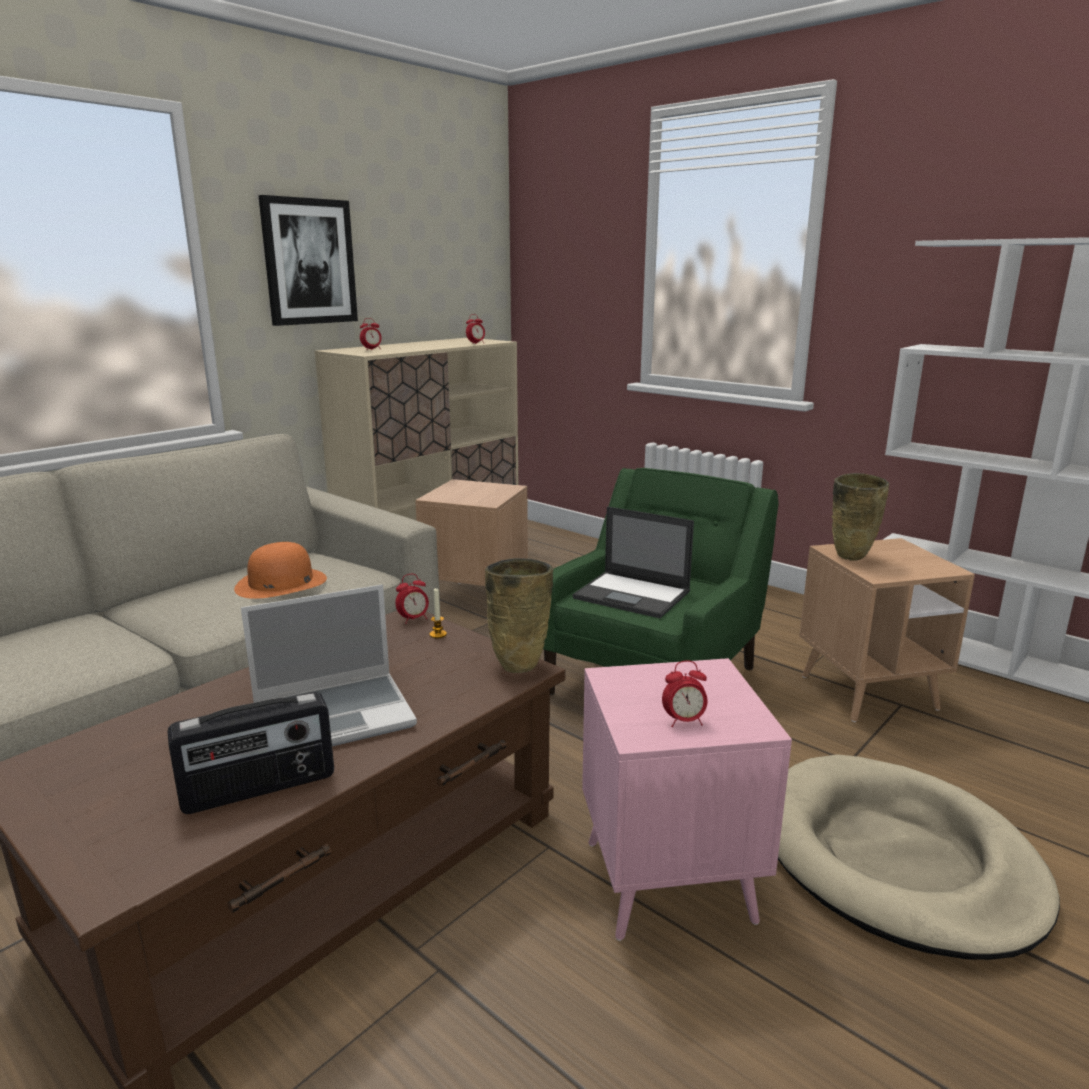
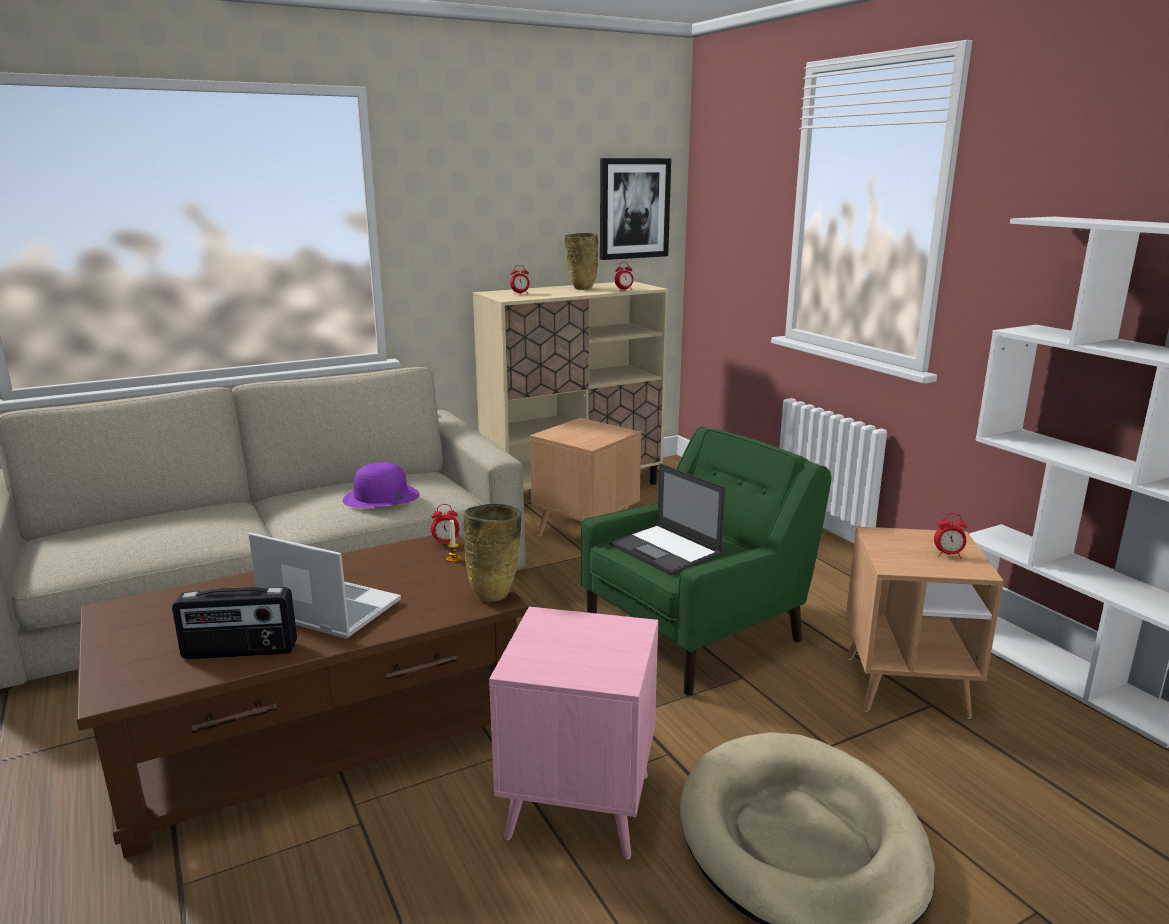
camera: 20 degrees right, 0 degrees up
orange hat [234,542,327,599] -> purple hat [343,462,420,508]
laptop [241,584,417,746] -> laptop turned 150 degrees counterclockwise [248,533,401,639]
picture [258,195,358,326] -> picture moved to [600,158,671,260]
alarm clock [662,661,707,727] -> alarm clock moved to [934,513,968,559]
beige vase [832,473,889,561] -> beige vase moved to [564,233,598,290]

